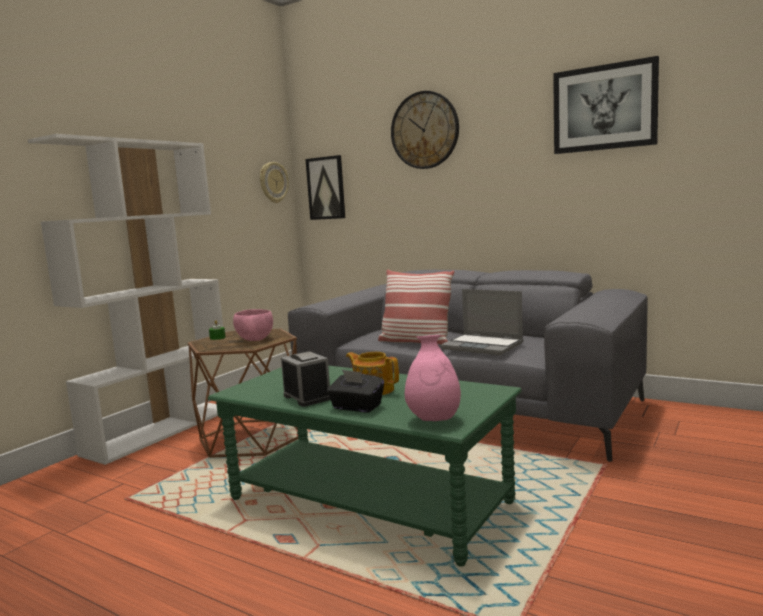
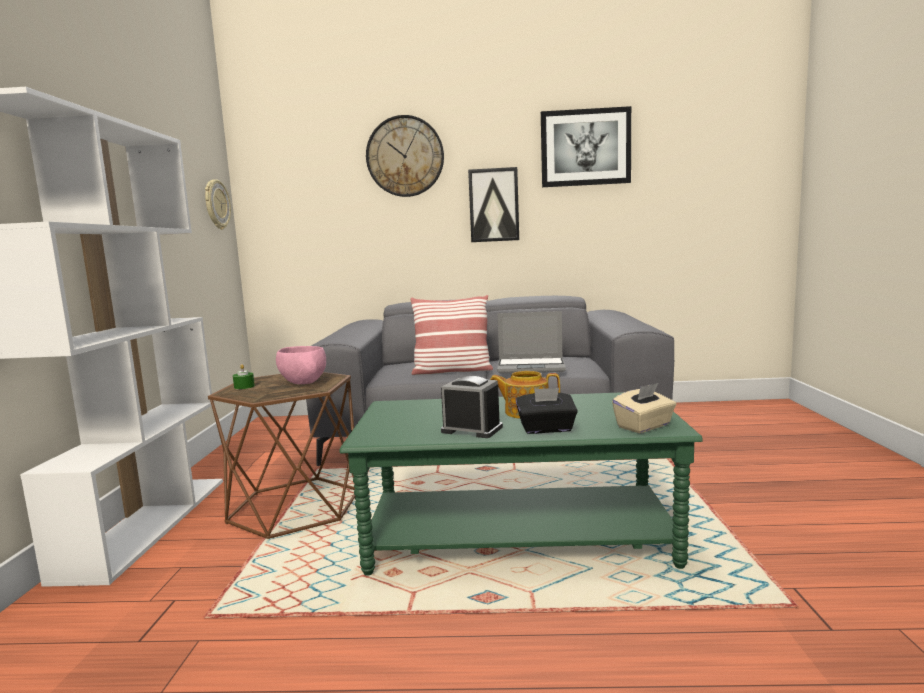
camera: 30 degrees left, 0 degrees up
picture [305,155,345,220] -> picture moved to [468,167,519,242]
pink vase [405,335,461,421] -> beige tissue box [612,383,676,433]

